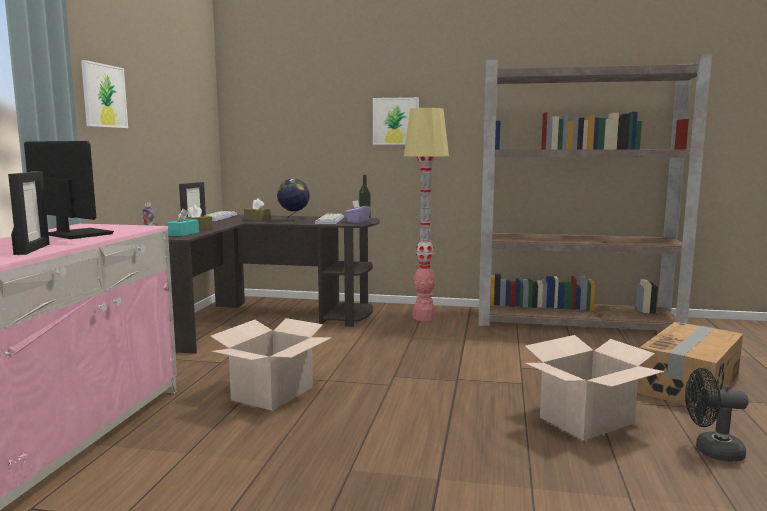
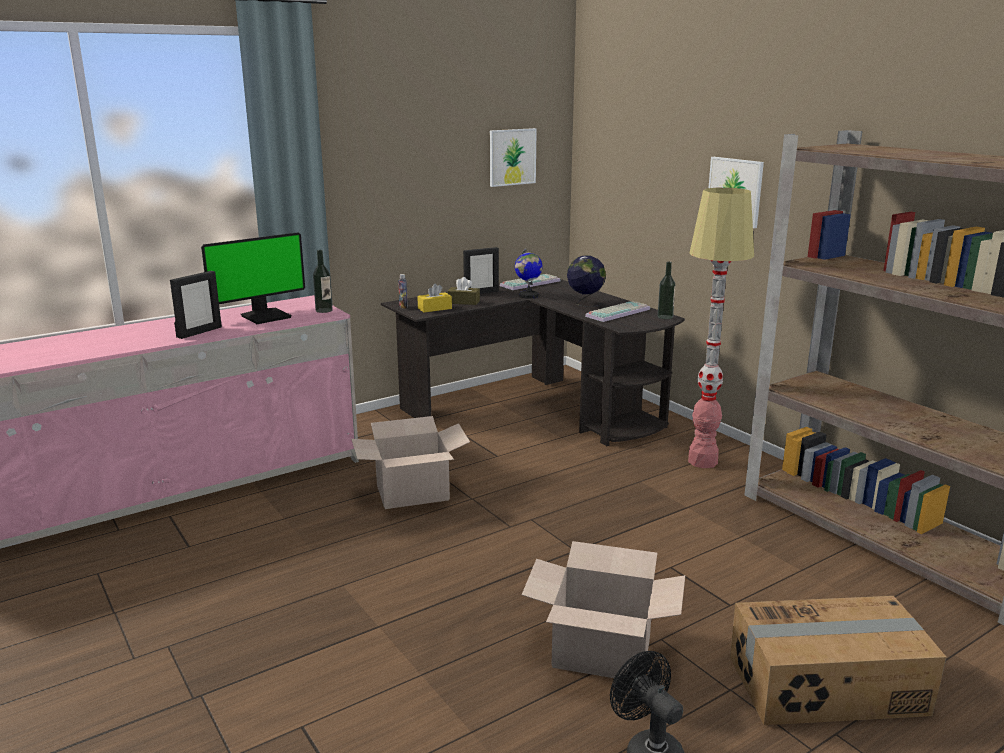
camera: 45 degrees right, 10 degrees up
monitor [24,141,114,239] -> monitor turned 60 degrees clockwise [201,232,305,324]
picture [81,60,128,128] -> picture moved to [490,128,537,187]
turquoise tissue box [166,209,199,237] -> yellow tissue box [417,283,452,312]
brown tissue box [244,198,271,221] -> none
purple tissue box [345,200,371,223] -> none
none -> bottle [313,250,333,313]
none -> globe [515,248,543,299]

